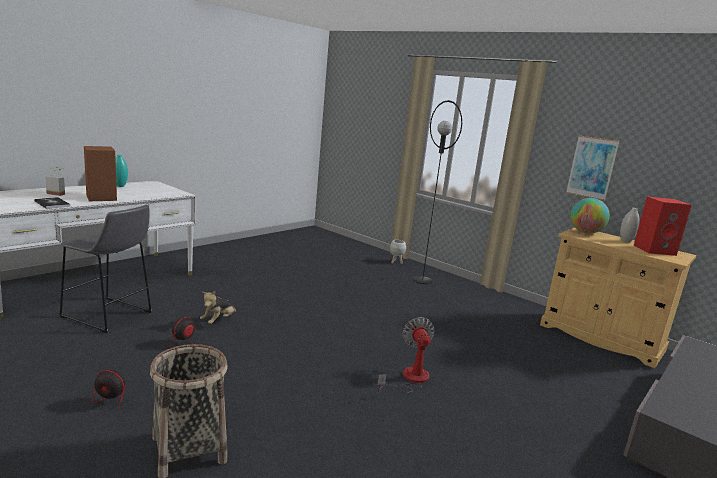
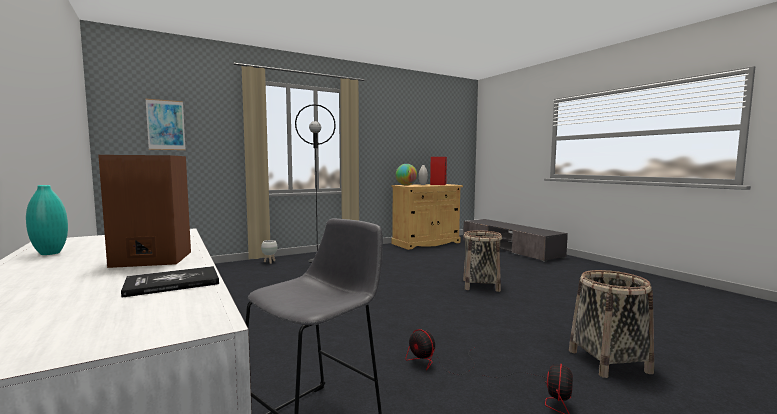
camera: 70 degrees left, 10 degrees down
potted plant [45,168,65,196] -> none
plush toy [200,291,237,324] -> none
fan [378,317,435,394] -> basket [463,230,502,292]
picture [566,136,620,201] -> picture moved to [146,99,186,150]

